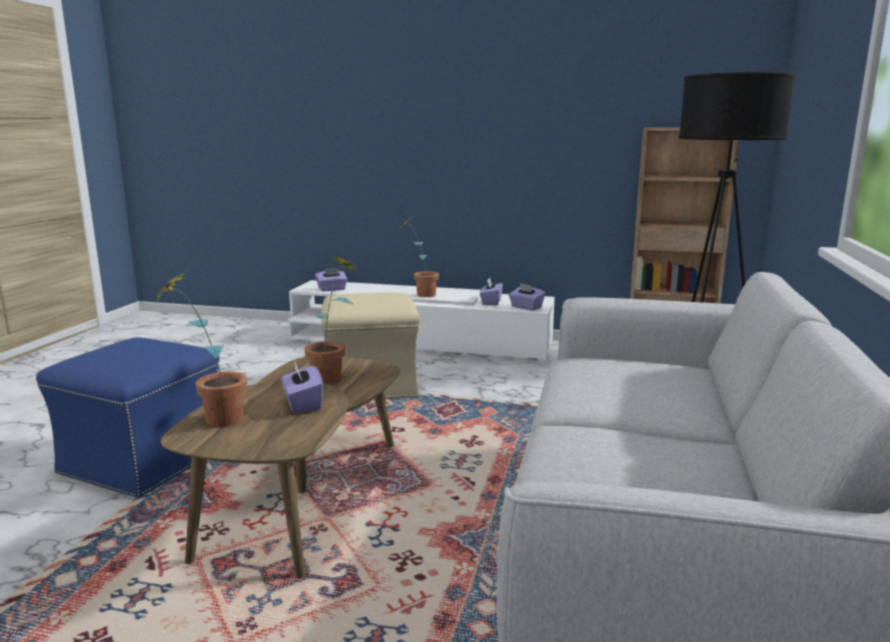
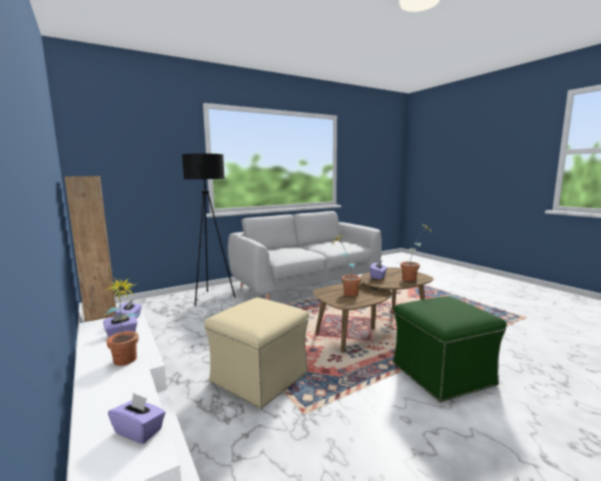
camera: 135 degrees left, 5 degrees down
blue ottoman [36,337,220,498] -> green ottoman [393,296,507,402]

